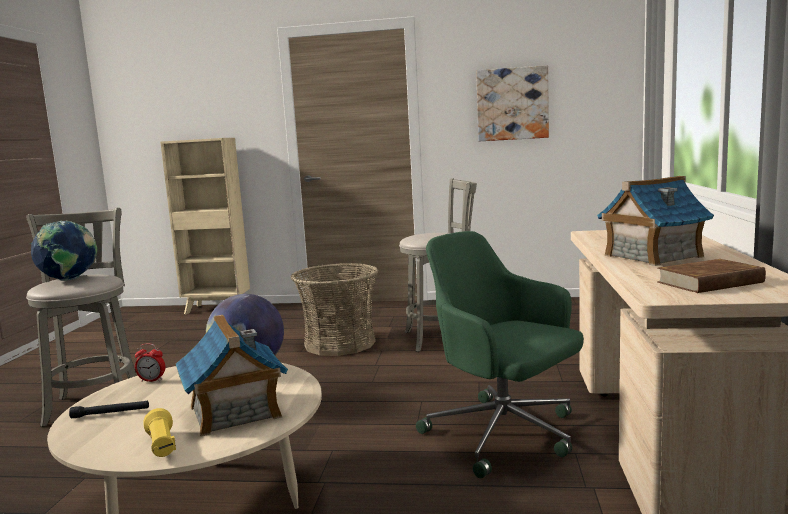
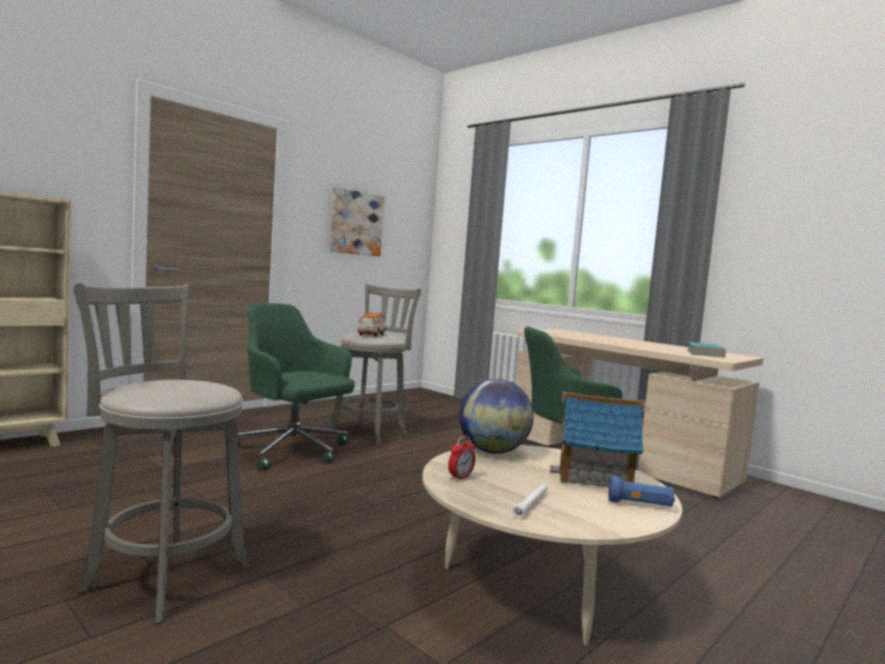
camera: 55 degrees left, 5 degrees down
globe [30,221,97,281] -> none
black flashlight [69,401,149,418] -> white flashlight [513,484,548,518]
yellow flashlight [143,408,176,457] -> blue flashlight [608,476,675,507]
basket [291,263,379,356] -> green office chair [238,303,355,471]
toy house [597,176,714,266] -> none
brown book [657,259,766,293] -> turquoise book [687,342,726,358]
none -> toy car [357,312,386,337]

